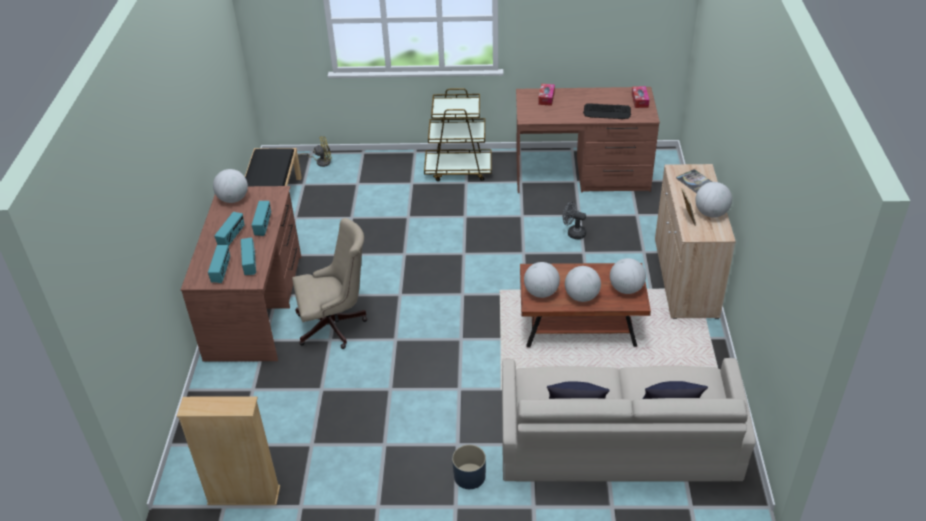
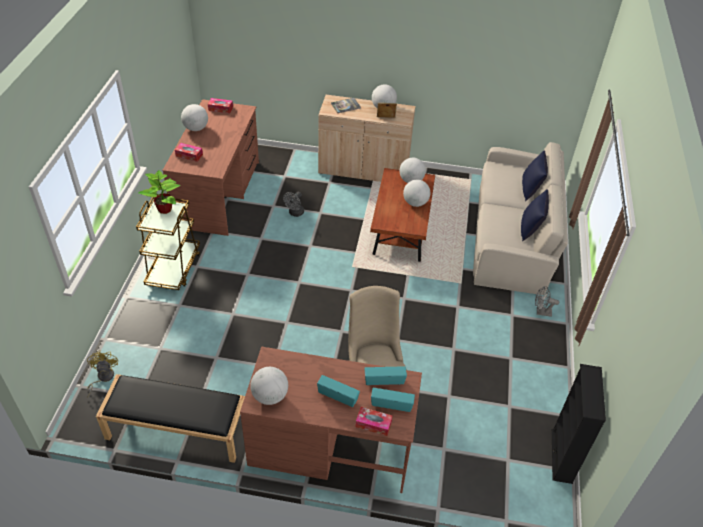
camera: 85 degrees left, 5 degrees up
beige bookcase [177,396,280,505] -> black bookcase [552,364,606,484]
radio [252,201,271,236] -> none
blue planter [452,445,486,489] -> grey fan [535,286,559,317]
globe [524,262,560,298] -> globe moved to [181,104,208,131]
keyboard [583,104,631,119] -> none
none -> potted plant [138,170,181,214]
none -> tissue box [355,407,393,436]

